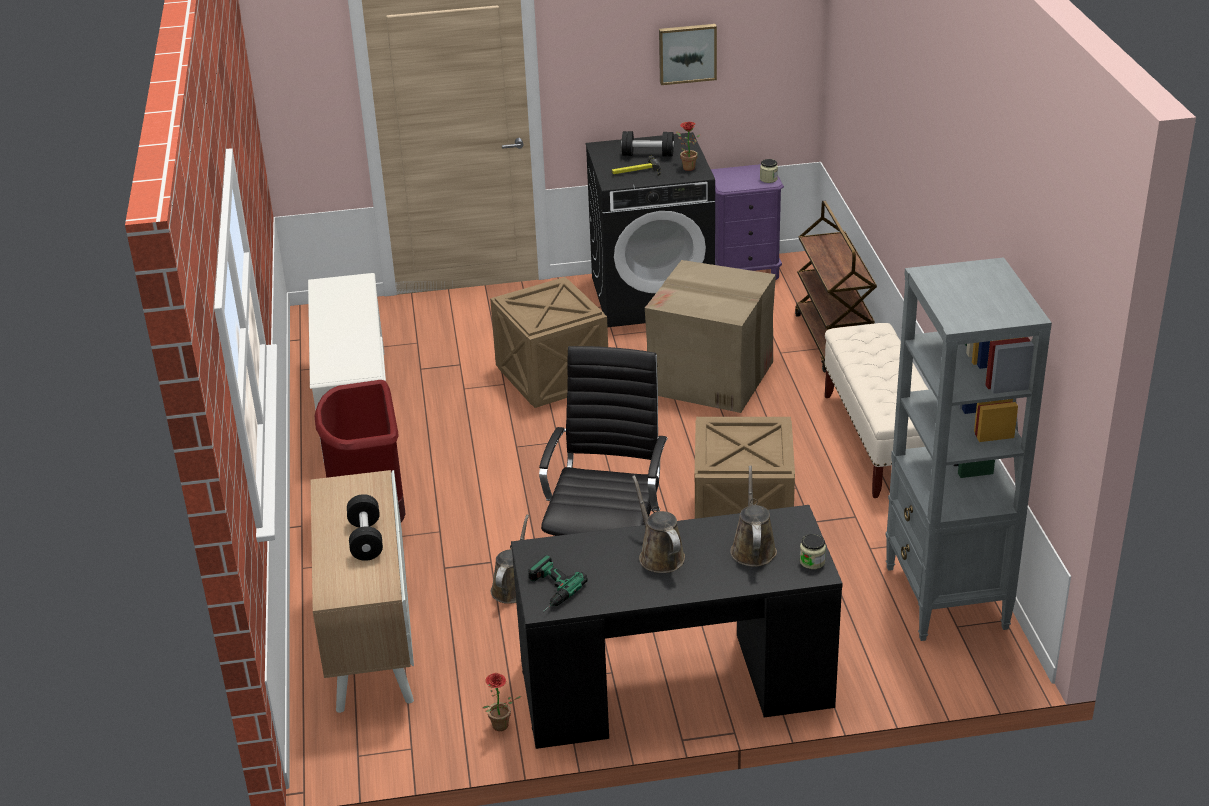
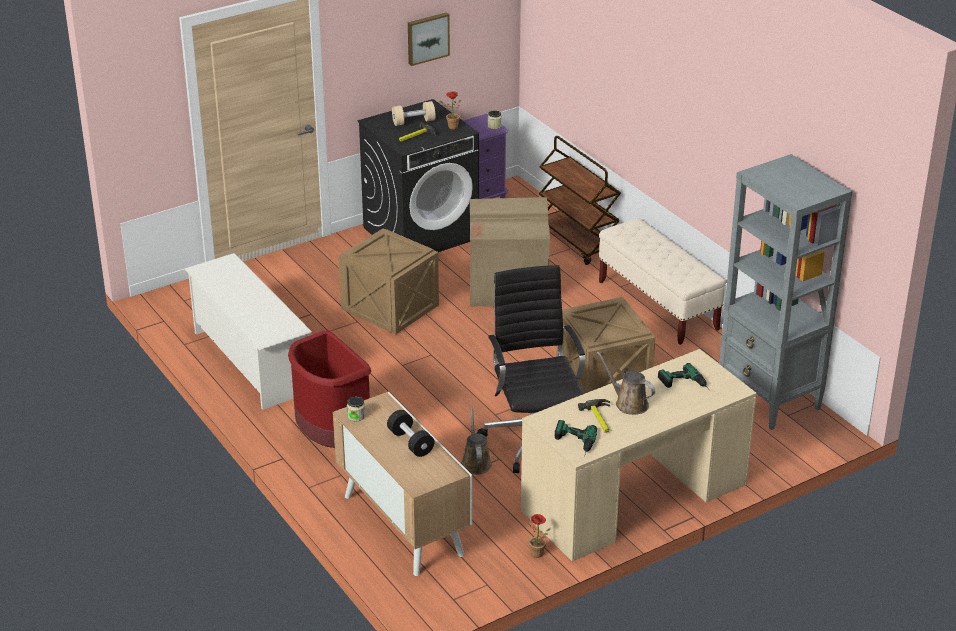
camera: 25 degrees left, 0 degrees up
black desk [511,505,843,749] -> beige desk [521,349,757,562]
black dumbbell [621,131,674,156] -> beige dumbbell [392,101,435,126]
brown watering can [730,465,777,567] -> power drill [658,363,709,389]
jar [800,534,826,569] -> jar moved to [347,397,366,421]
none -> hammer [578,399,610,432]

